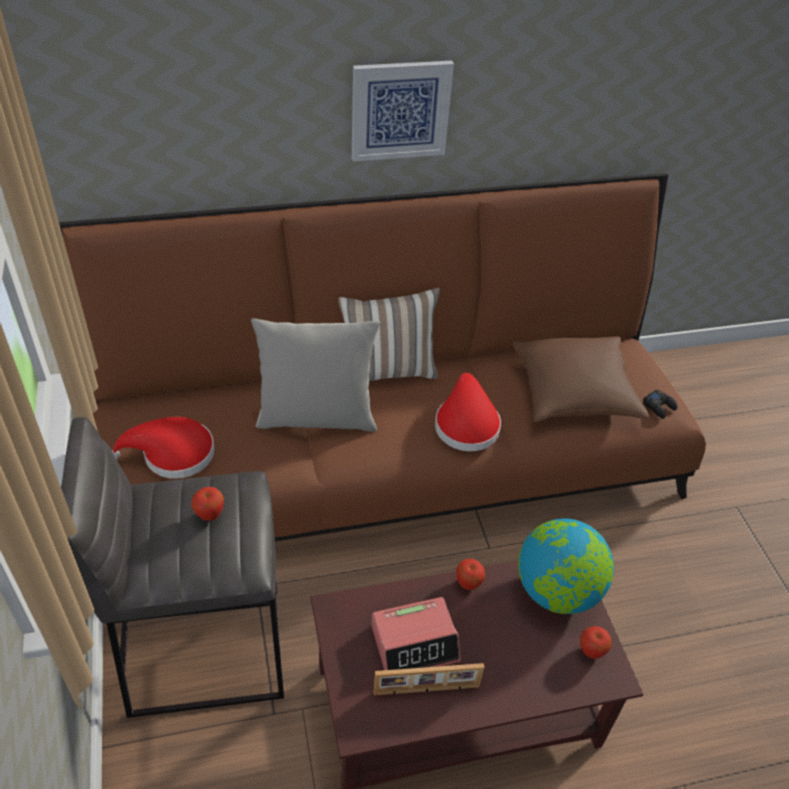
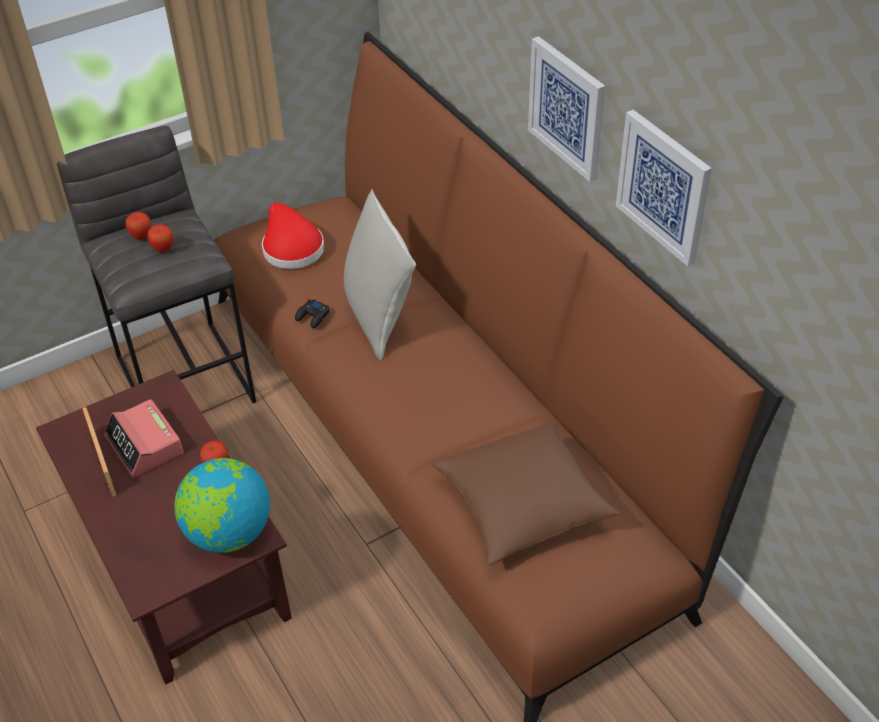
camera: 75 degrees right, 0 degrees up
pillow [338,288,440,381] -> none
red hat [435,373,501,451] -> none
apple [580,626,611,659] -> apple moved to [126,212,151,240]
black game controller [643,390,678,419] -> black game controller moved to [295,299,330,328]
none -> picture [616,110,712,266]

